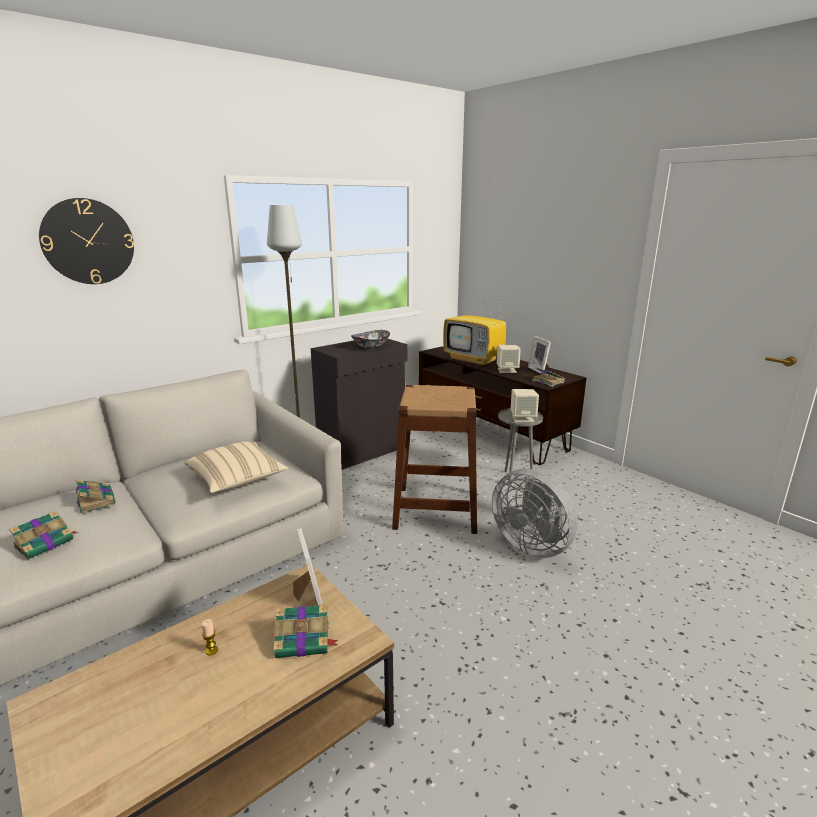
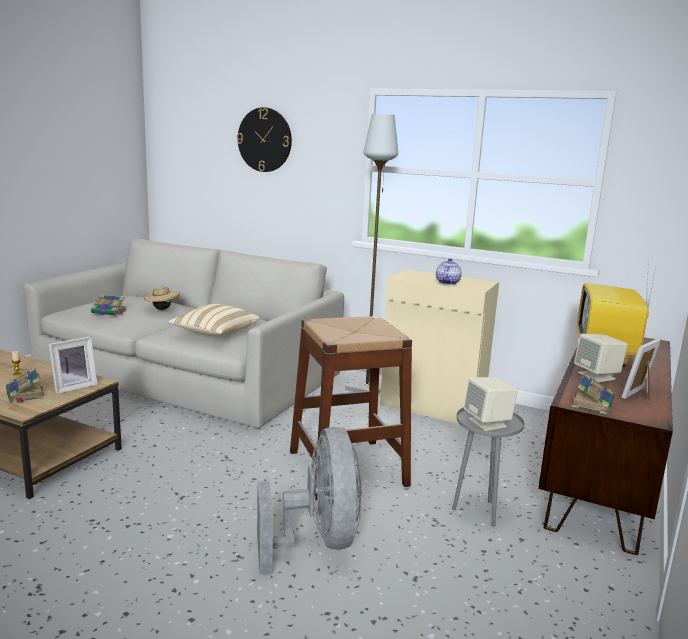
camera: 65 degrees right, 5 degrees down
book [76,480,116,514] -> beige hat [144,285,180,310]
black cabinet [311,339,407,470] -> beige cabinet [380,269,499,424]
bowl [351,330,390,349] -> teapot [436,258,462,285]
grey fan [492,468,577,558] -> grey fan turned 150 degrees clockwise [257,427,362,574]

